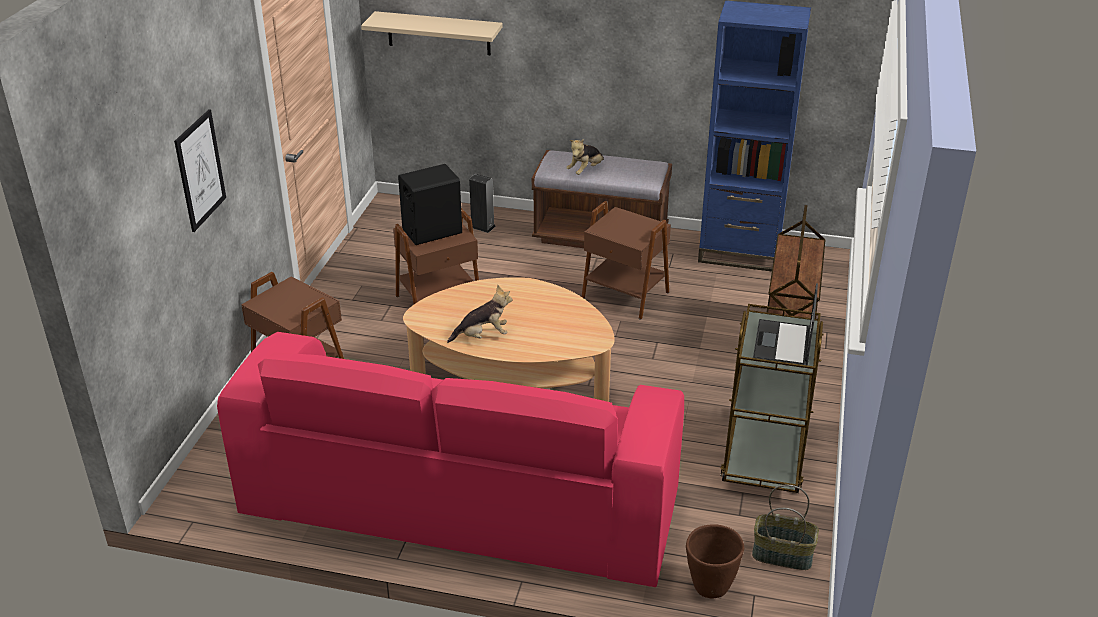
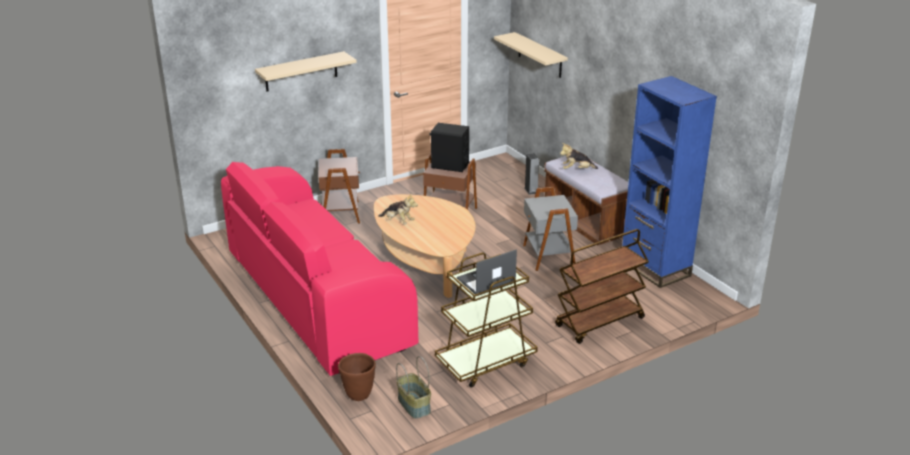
camera: 45 degrees right, 5 degrees down
picture [174,109,226,232] -> beige shelf [255,51,357,91]
brown side table [582,201,671,320] -> grey side table [523,187,578,271]

